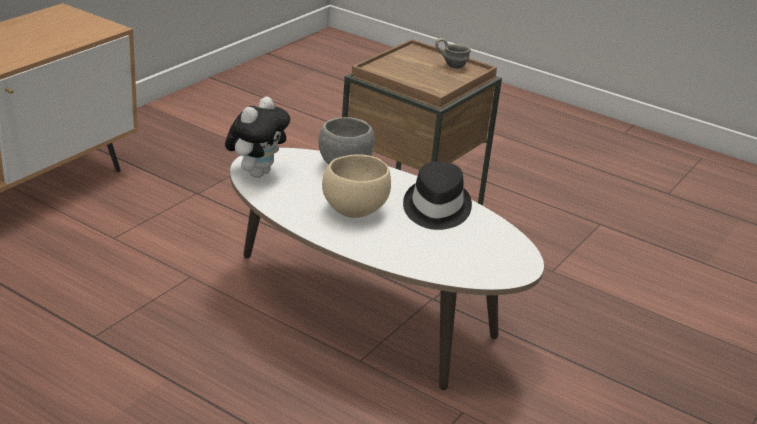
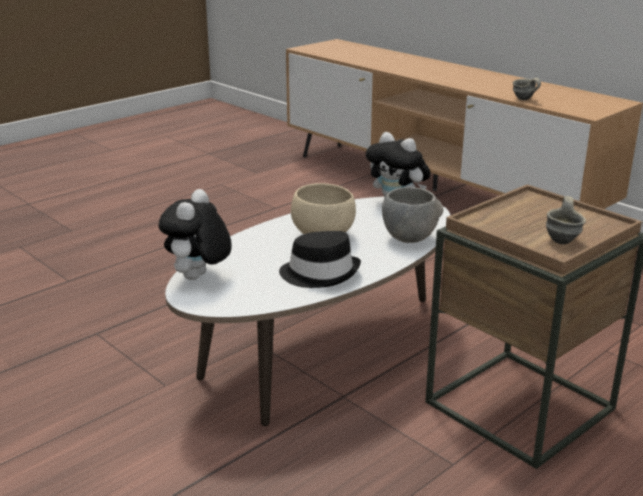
camera: 105 degrees right, 5 degrees down
none -> plush toy [159,189,232,280]
none -> grey mug [513,78,541,100]

